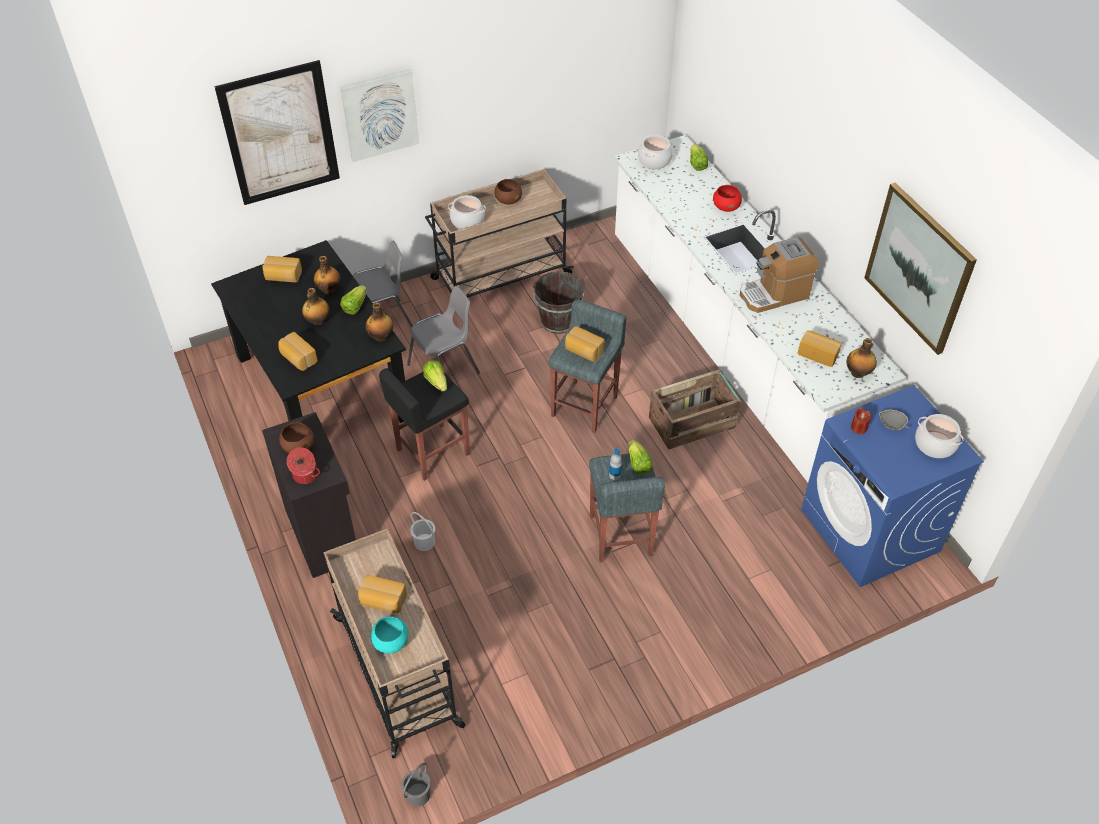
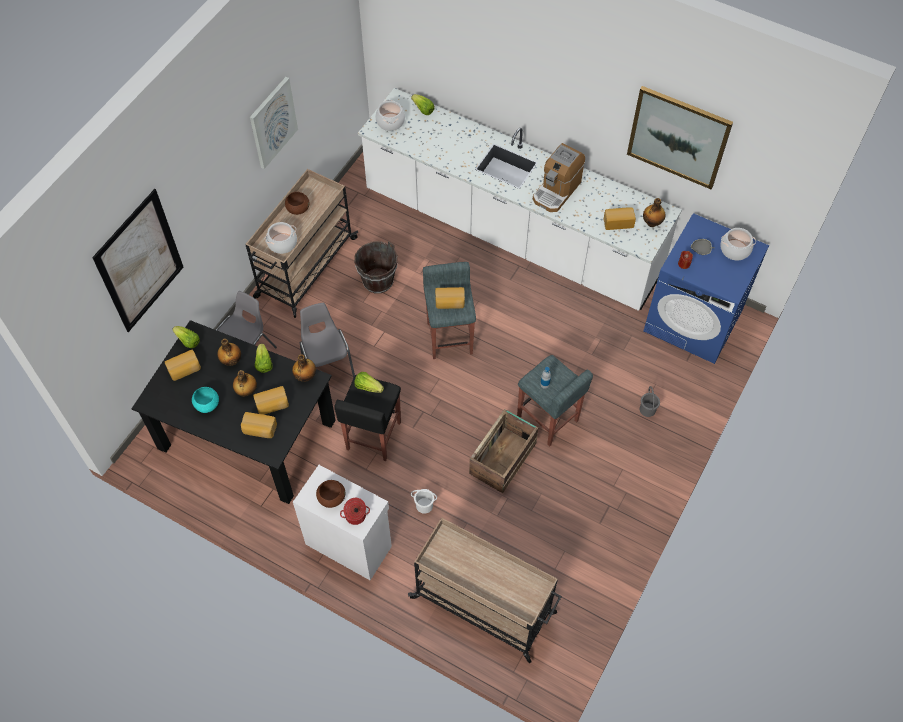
camera: 35 degrees left, 10 degrees up
black cabinet [262,412,356,578] -> white cabinet [293,465,392,580]
picture [340,69,419,162] -> picture moved to [250,77,298,169]
bread [358,575,407,613] -> bread moved to [253,386,289,415]
turquoise bowl [371,616,408,654] -> turquoise bowl moved to [192,387,219,413]
grey bucket [401,763,431,807] -> grey bucket moved to [640,386,660,417]
grey chair [407,286,480,374] -> grey chair turned 45 degrees counterclockwise [300,303,355,378]
lettuce [628,440,653,474] -> lettuce moved to [172,326,200,348]
crate [649,370,741,450] -> crate moved to [469,409,538,493]
red bowl [713,185,742,212] -> none

